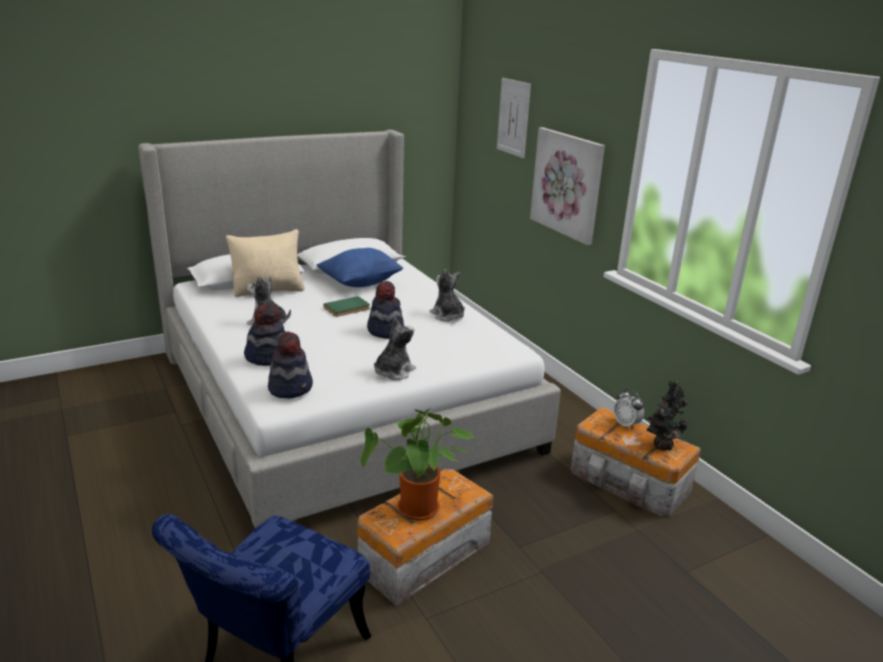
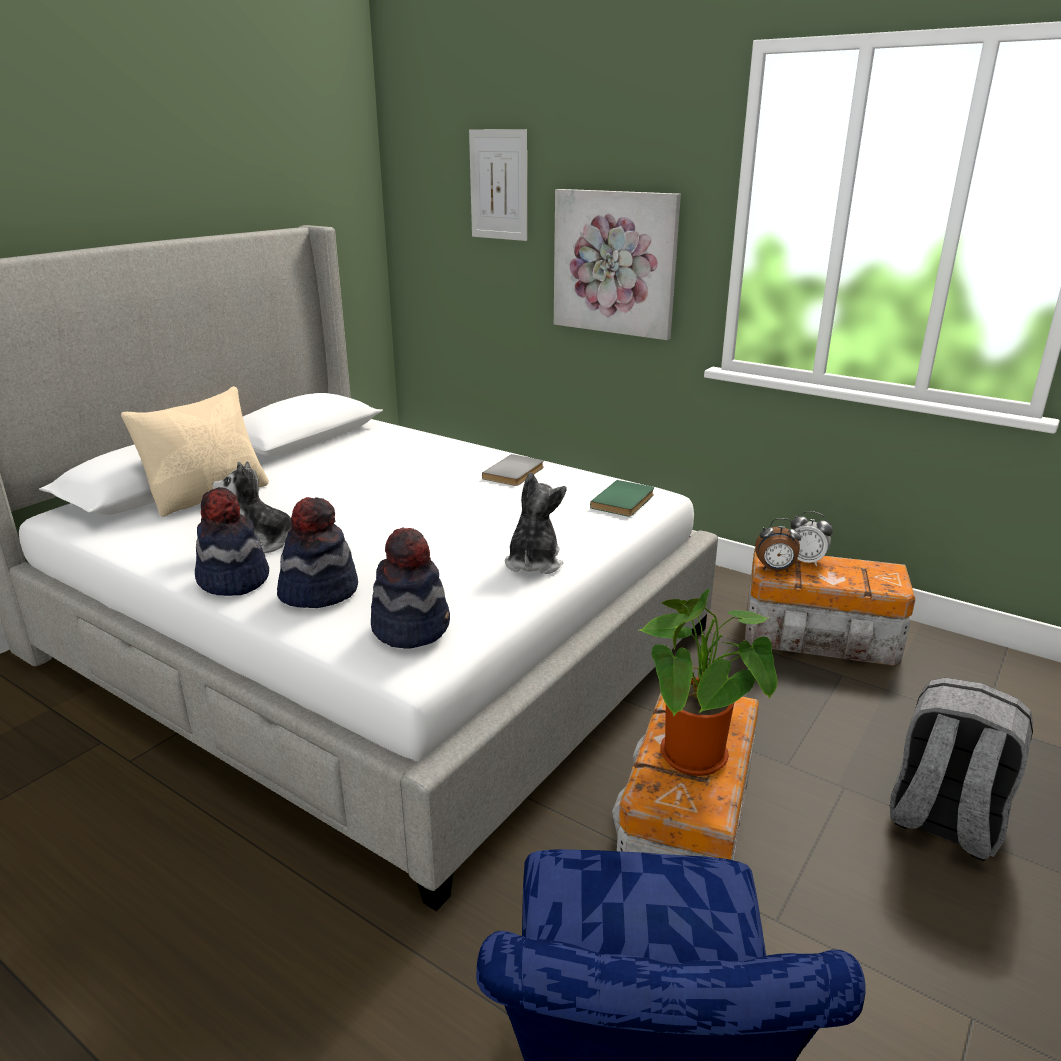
camera: 25 degrees left, 0 degrees up
blue pillow [316,248,403,287] -> none
green book [323,296,370,317] -> green book moved to [590,480,654,517]
hat [367,281,404,339] -> hat moved to [195,487,269,596]
plush toy [430,269,465,322] -> grey book [482,454,544,486]
potted plant [646,380,688,450] -> none
none -> alarm clock [755,518,801,572]
none -> grey backpack [890,678,1033,861]

